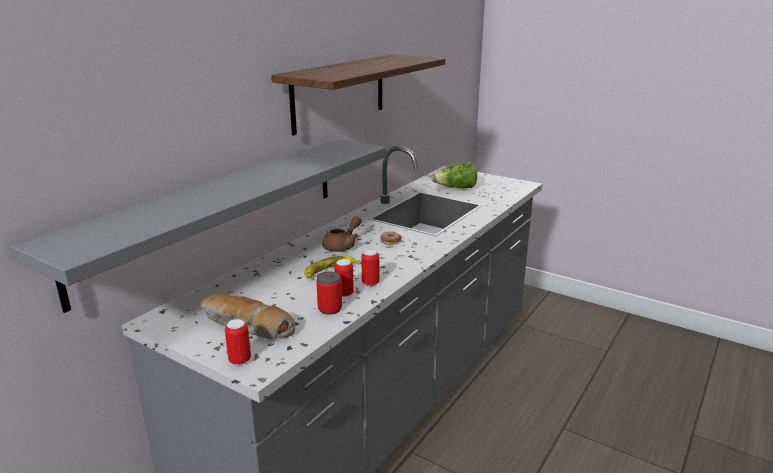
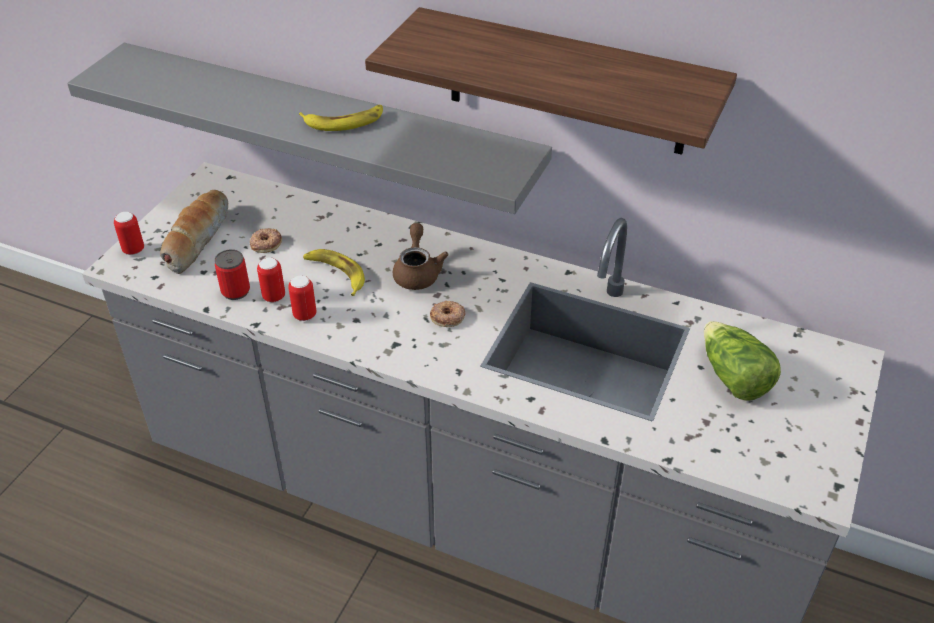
camera: 80 degrees right, 20 degrees up
brown teapot [322,216,362,252] -> brown teapot turned 120 degrees counterclockwise [393,223,449,290]
none -> donut [250,228,282,253]
none -> banana [299,105,383,131]

